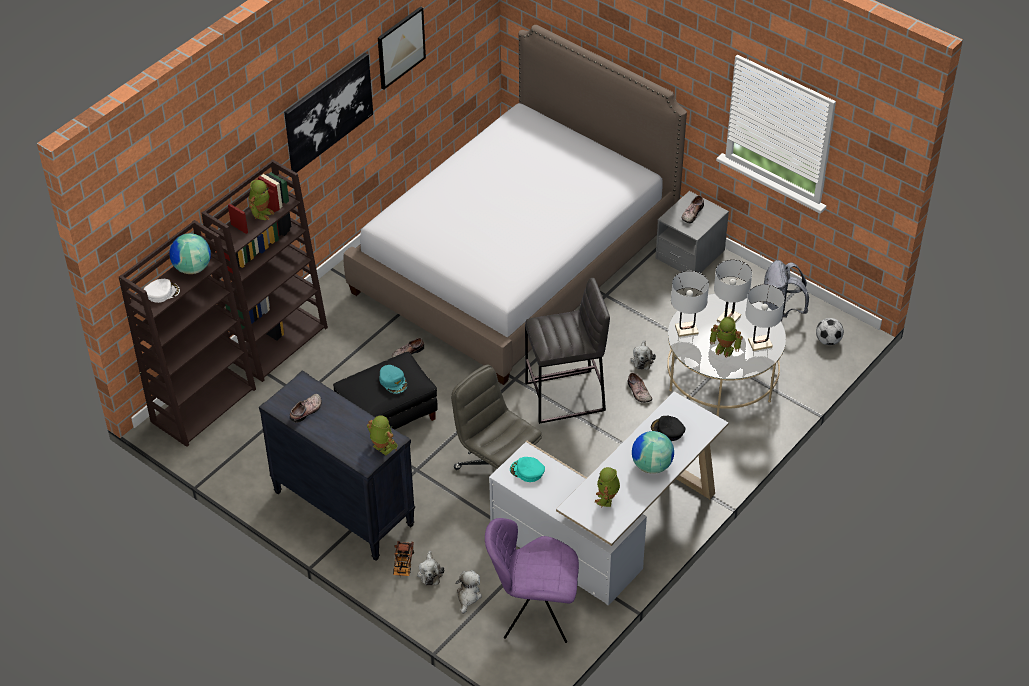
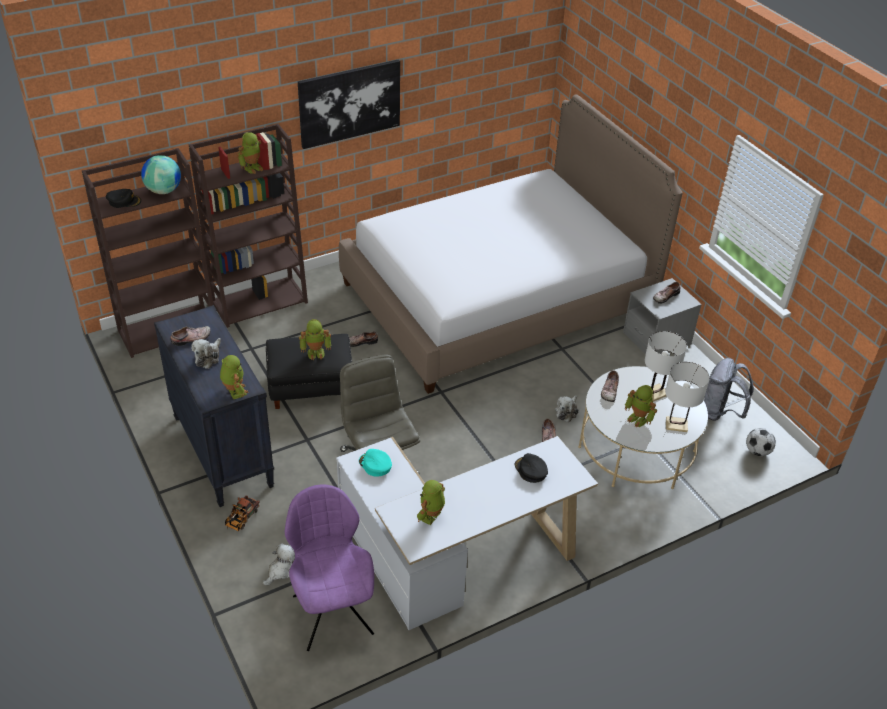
camera: 20 degrees right, 5 degrees down
white cap [144,279,180,303] -> black cap [106,189,141,208]
picture [378,6,426,90] -> none
turquoise cap [379,365,407,394] -> toy robot [299,319,331,360]
plush toy [417,551,444,585] -> plush toy moved to [191,338,221,369]
purple chair [485,518,579,643] -> purple chair turned 45 degrees clockwise [285,484,374,651]
grey stool [525,278,610,424] -> none
globe [632,431,674,474] -> none
white table lamp [671,271,709,337] -> shoe [601,370,619,402]

